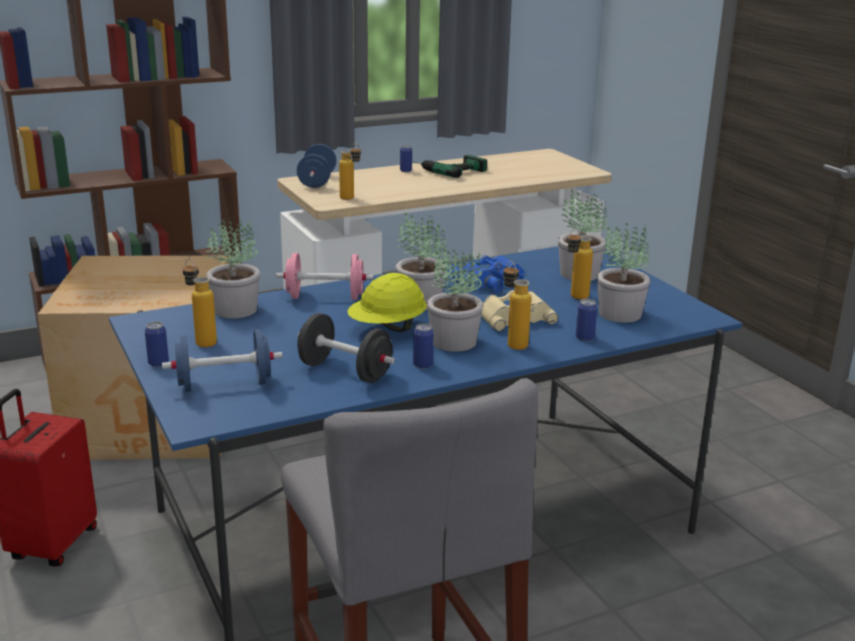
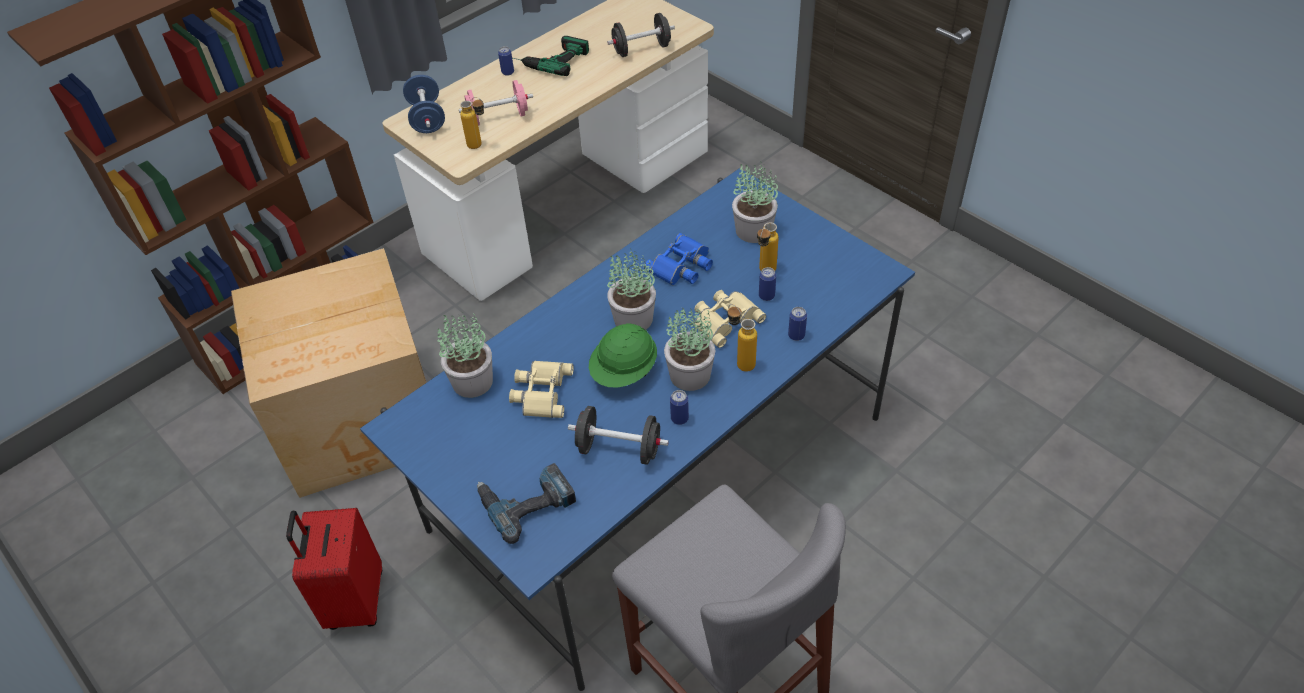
camera: 15 degrees left, 25 degrees up
can [145,321,169,367] -> can moved to [759,267,776,301]
blue dumbbell [162,329,282,392] -> power drill [477,463,576,544]
bottle [183,259,217,348] -> none
pink dumbbell [276,253,374,300] -> pink dumbbell moved to [459,80,533,126]
yellow hard hat [347,273,427,332] -> green hard hat [589,323,657,388]
potted plant [597,222,650,323] -> none
none -> beige binoculars [509,361,574,418]
none -> black dumbbell [607,13,675,57]

